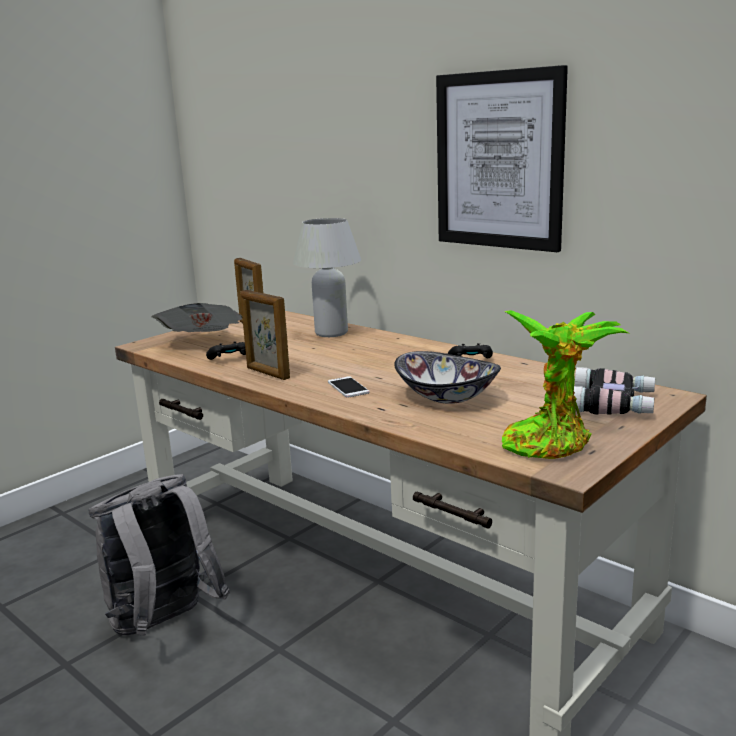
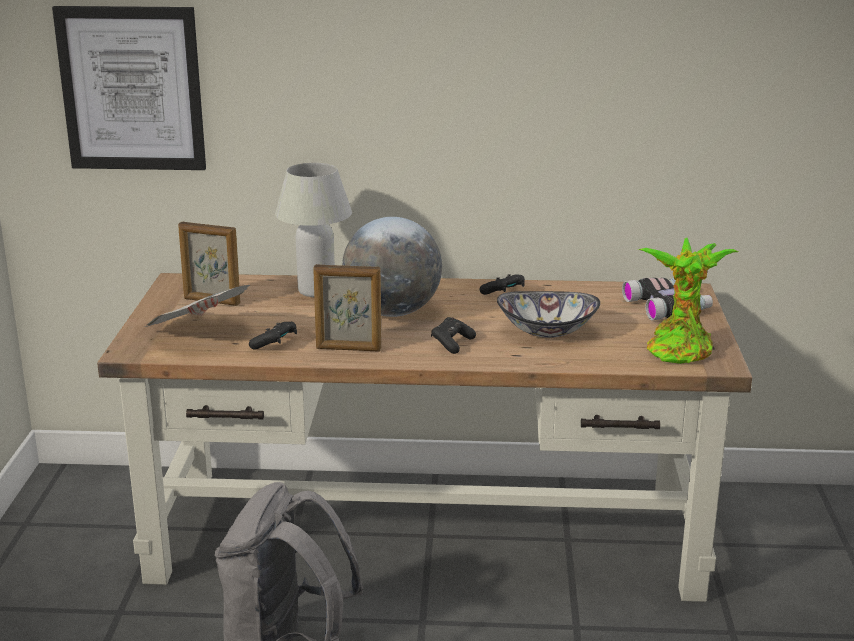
camera: 40 degrees left, 5 degrees up
phone [328,376,370,398] -> black game controller [431,317,476,354]
picture [436,65,568,252] -> picture moved to [52,6,206,170]
none -> globe [342,217,442,317]

